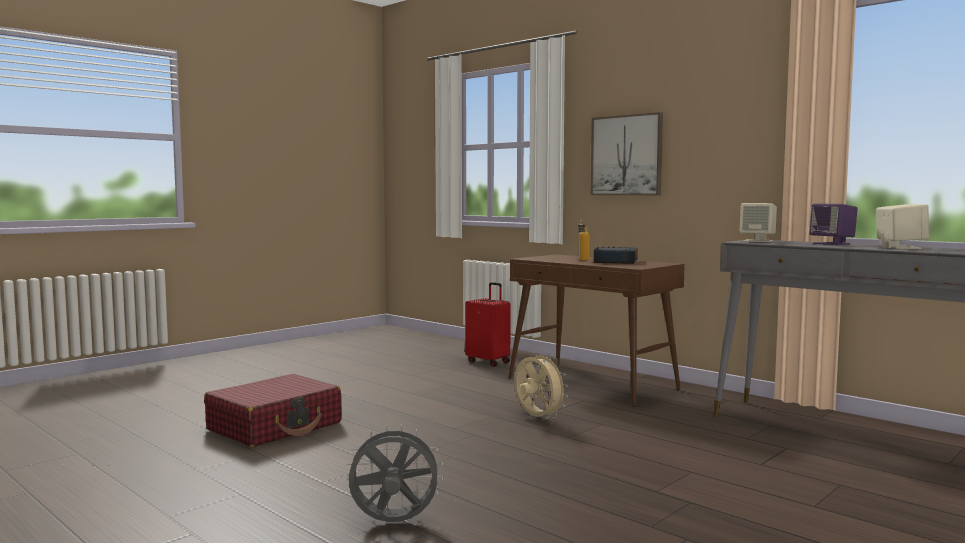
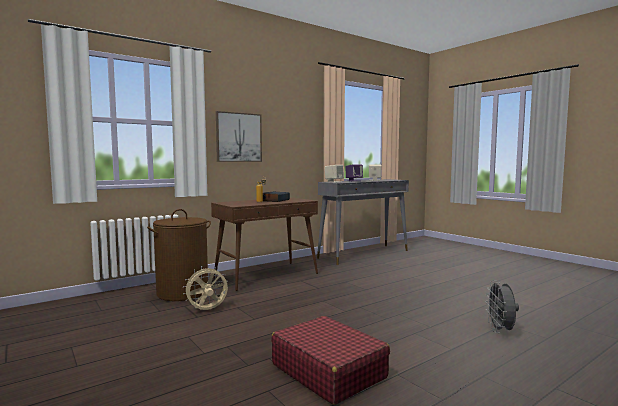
camera: 80 degrees left, 0 degrees up
red suitcase [465,282,511,367] -> brown laundry basket [147,209,211,301]
beige fan [514,351,568,419] -> beige fan moved to [183,265,228,310]

